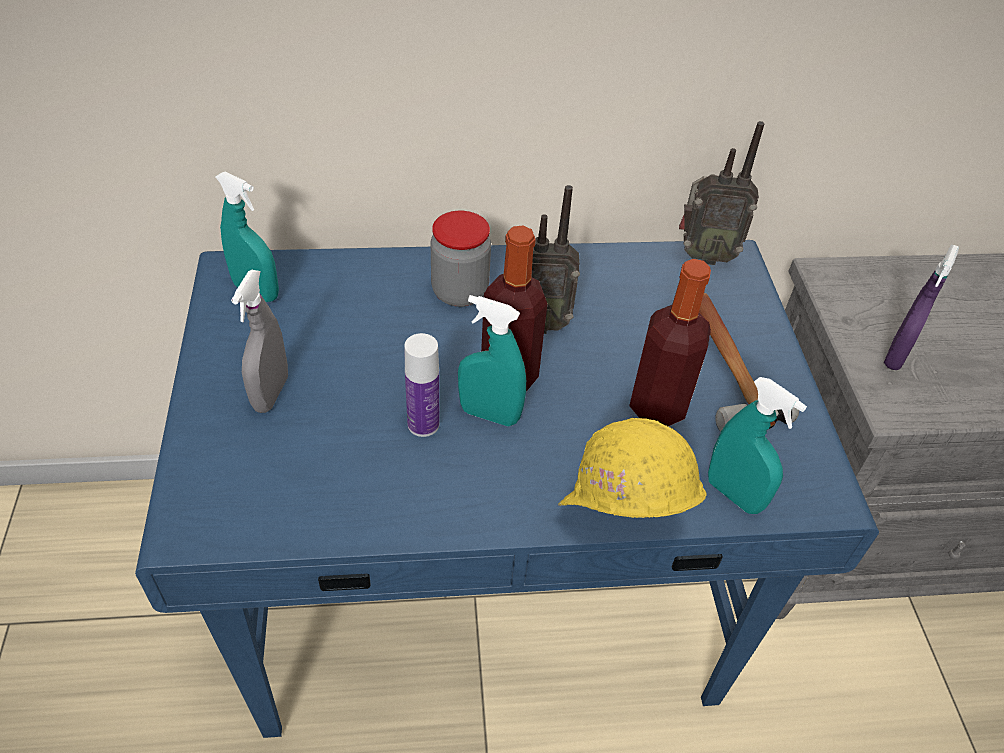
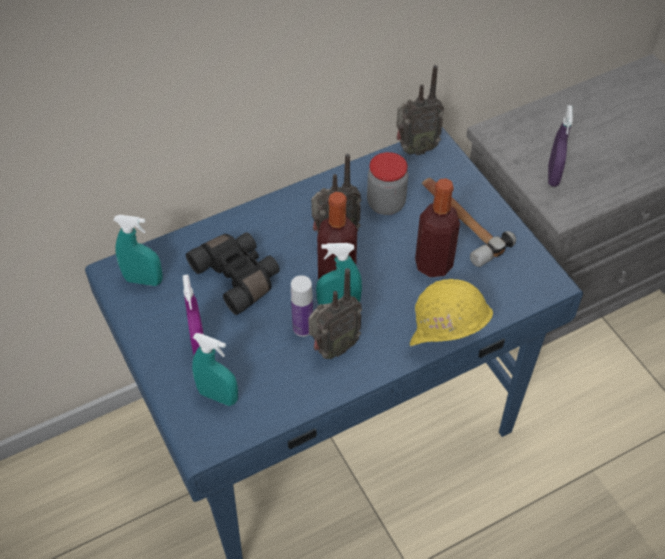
camera: 20 degrees left, 5 degrees up
grey spray bottle [231,270,288,413] -> purple spray bottle [183,274,204,355]
jar [431,211,491,307] -> jar moved to [367,152,408,215]
turquoise spray bottle [708,377,807,514] -> turquoise spray bottle moved to [192,333,238,406]
none -> black binoculars [186,232,280,315]
none -> radio [308,268,362,359]

